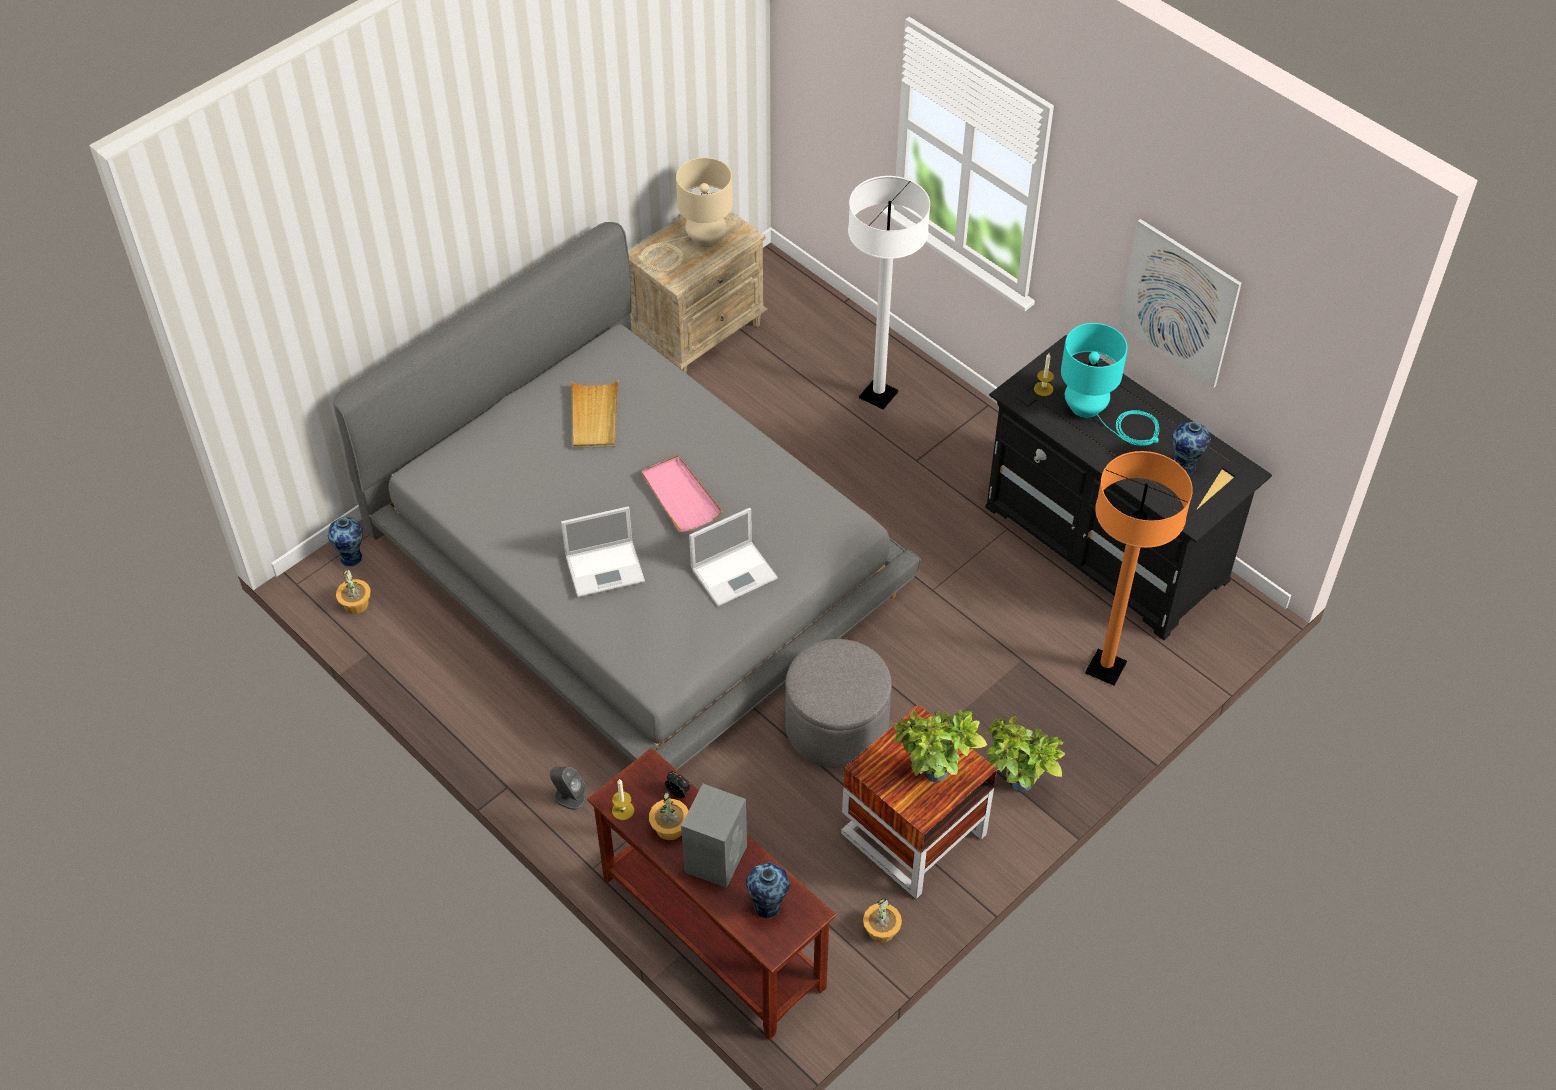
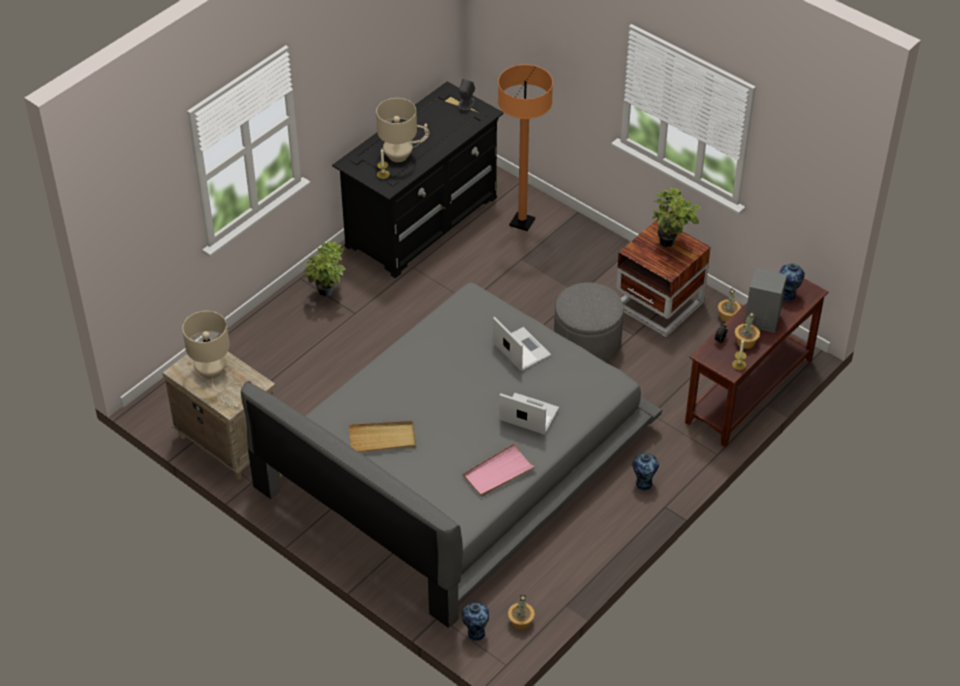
camera: 95 degrees left, 5 degrees down
grey speaker [550,767,586,810] -> grey speaker moved to [458,79,475,110]
laptop [561,506,645,597] -> laptop turned 45 degrees counterclockwise [499,393,559,434]
pink tray [641,455,722,532] -> pink tray moved to [463,443,536,497]
white floor lamp [848,176,930,410] -> none
potted plant [985,716,1065,792] -> potted plant moved to [304,241,346,297]
turquoise table lamp [1061,323,1159,446] -> beige table lamp [376,98,429,162]
picture [1118,219,1242,388] -> none
vase [1172,421,1211,475] -> vase moved to [632,453,659,491]

